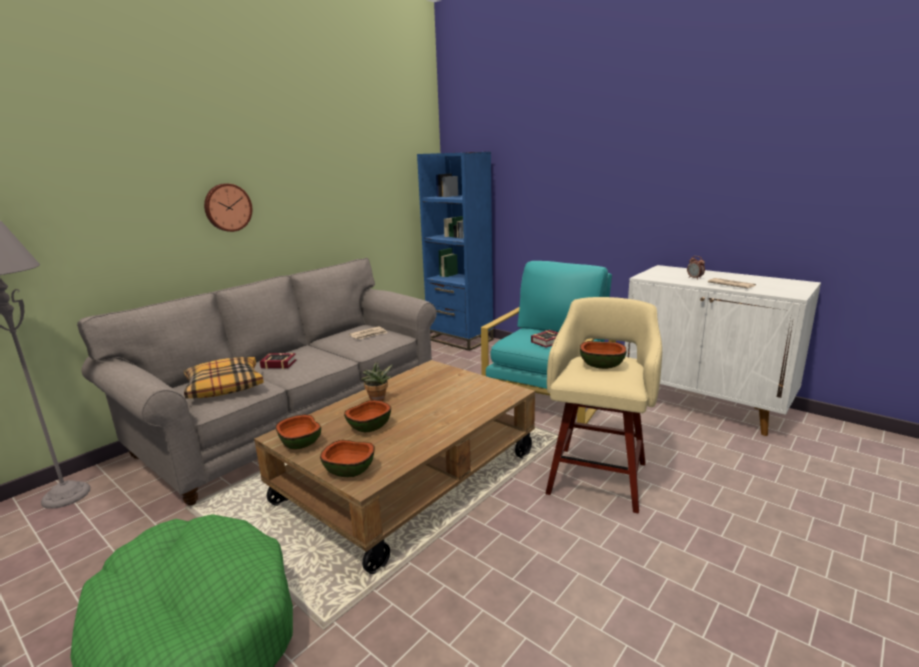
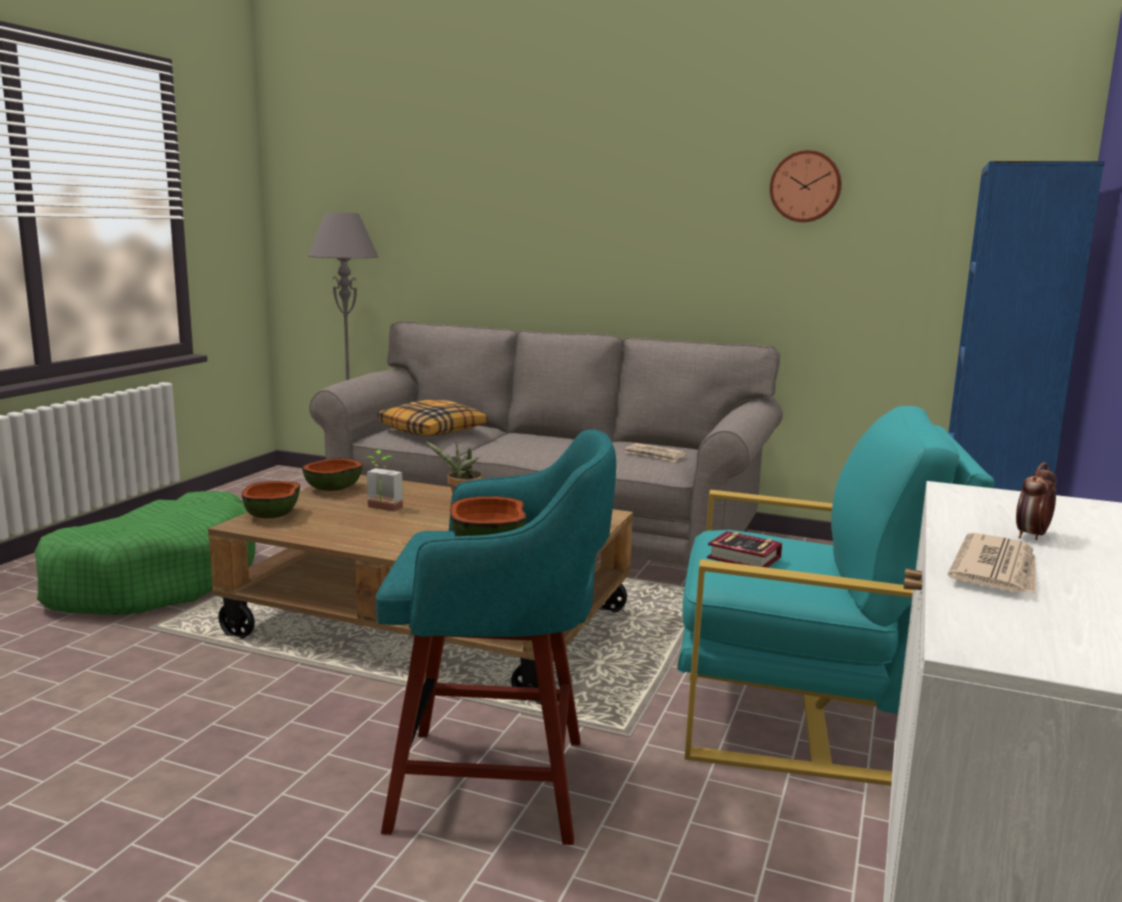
camera: 70 degrees right, 5 degrees down
wall clock [204,184,252,232] -> wall clock moved to [770,150,842,222]
book [260,353,296,369] -> none
bowl [344,400,391,432] -> potted plant [366,450,403,512]
beige stool [545,297,662,513] -> turquoise stool [376,429,616,845]

